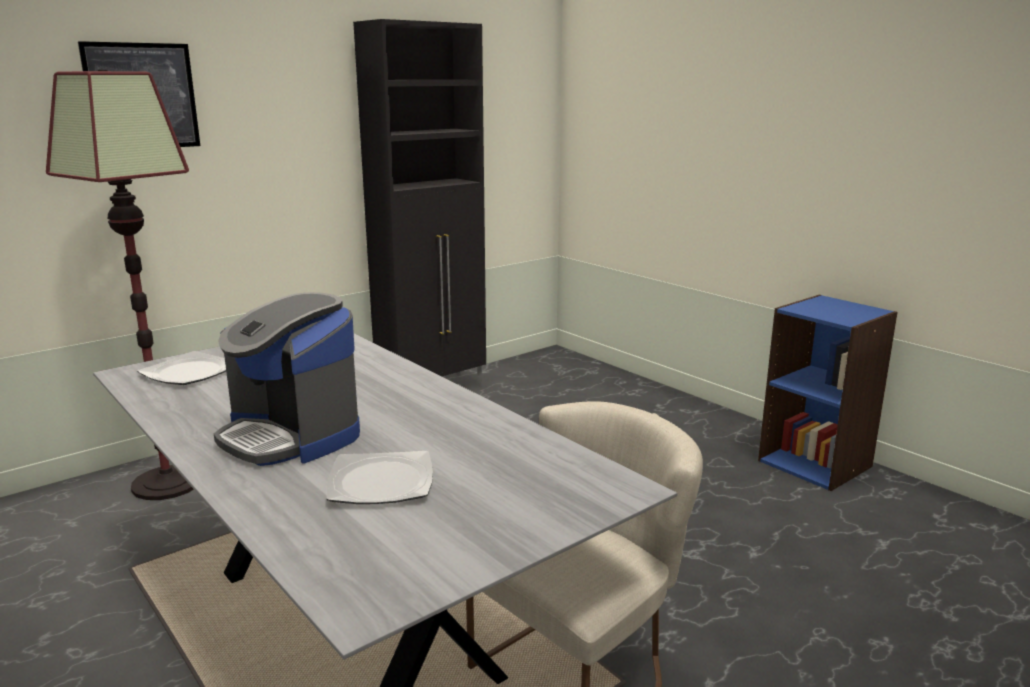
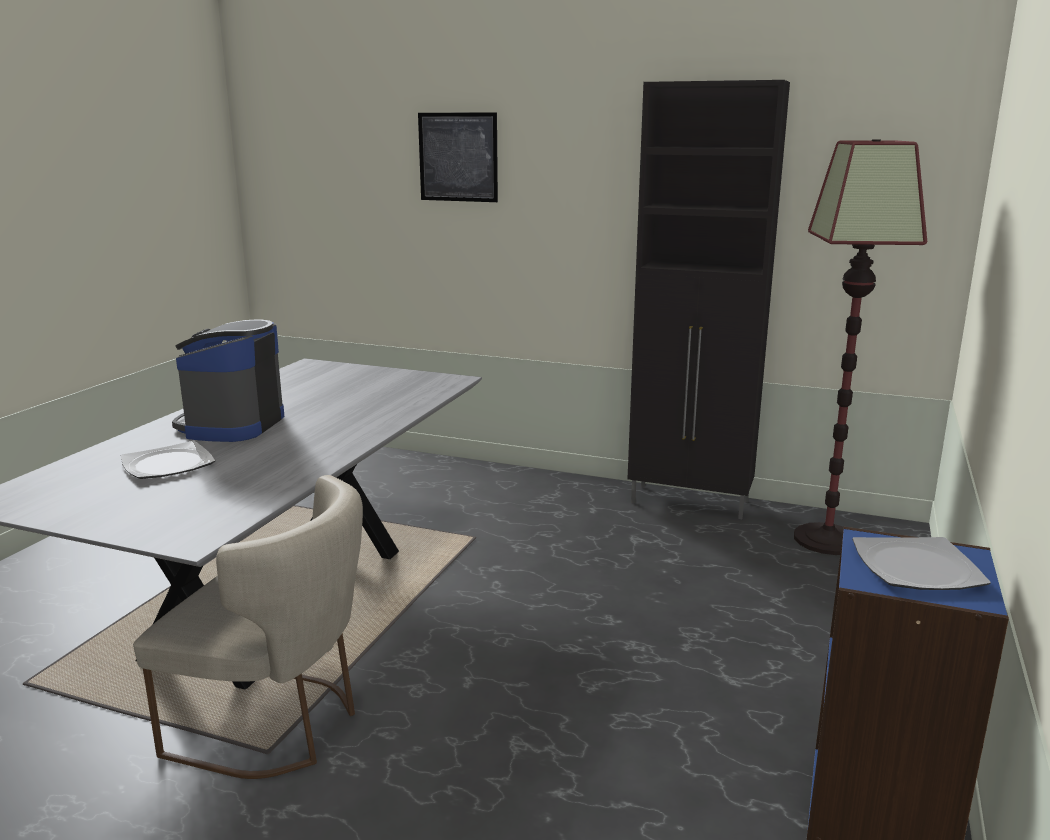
camera: 60 degrees right, 0 degrees up
floor lamp [46,70,194,500] -> floor lamp moved to [794,139,927,555]
plate [137,351,226,385] -> plate moved to [852,537,991,590]

